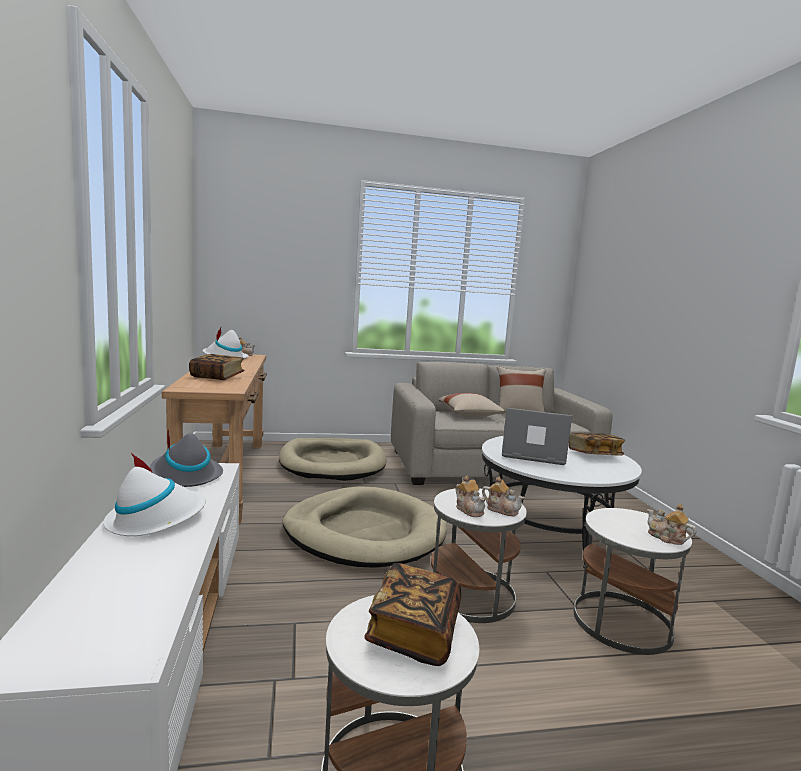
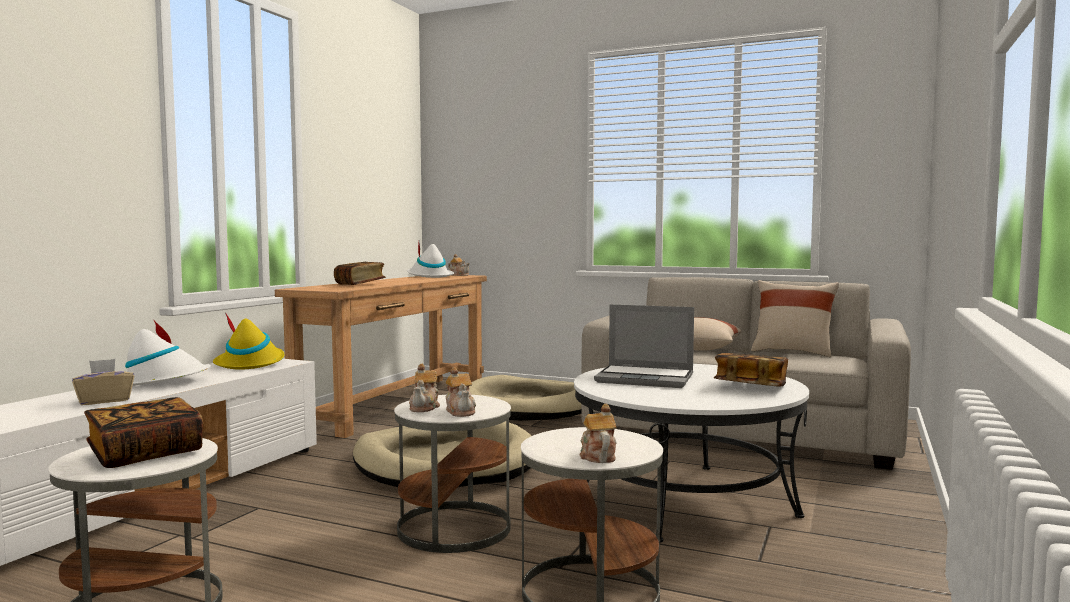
camera: 35 degrees right, 5 degrees down
grey hat [150,430,223,487] -> yellow hat [213,312,285,370]
laptop [502,408,572,465] -> laptop turned 150 degrees clockwise [594,304,694,388]
none -> beige tissue box [72,359,134,405]

